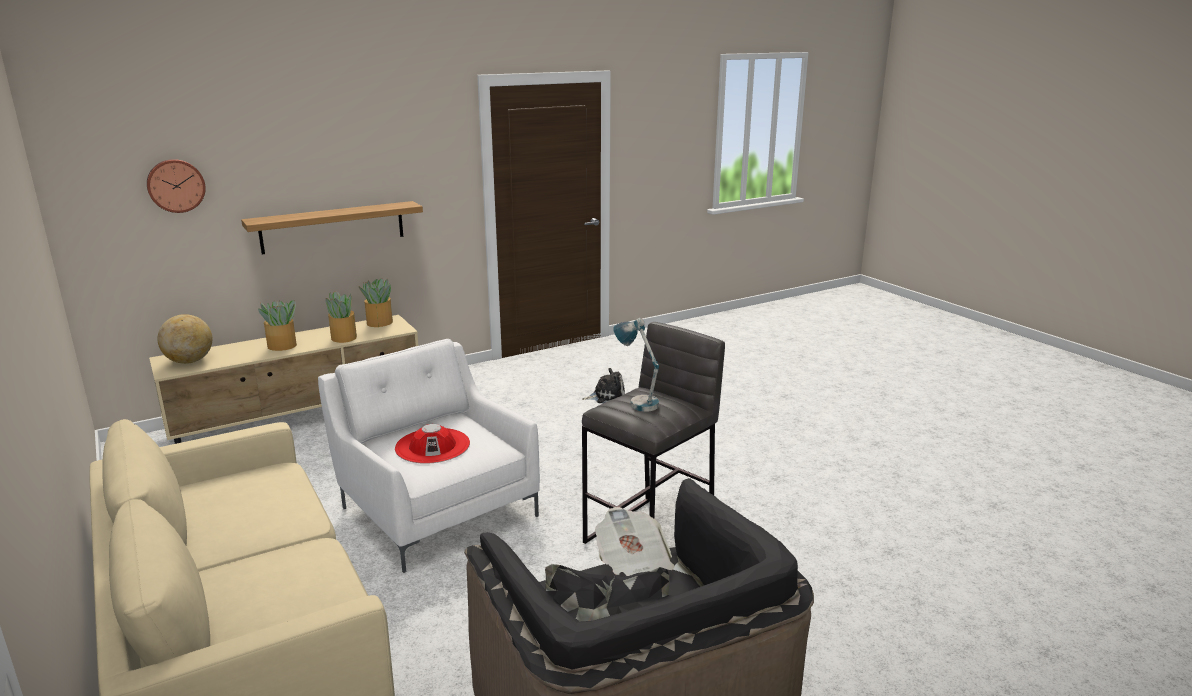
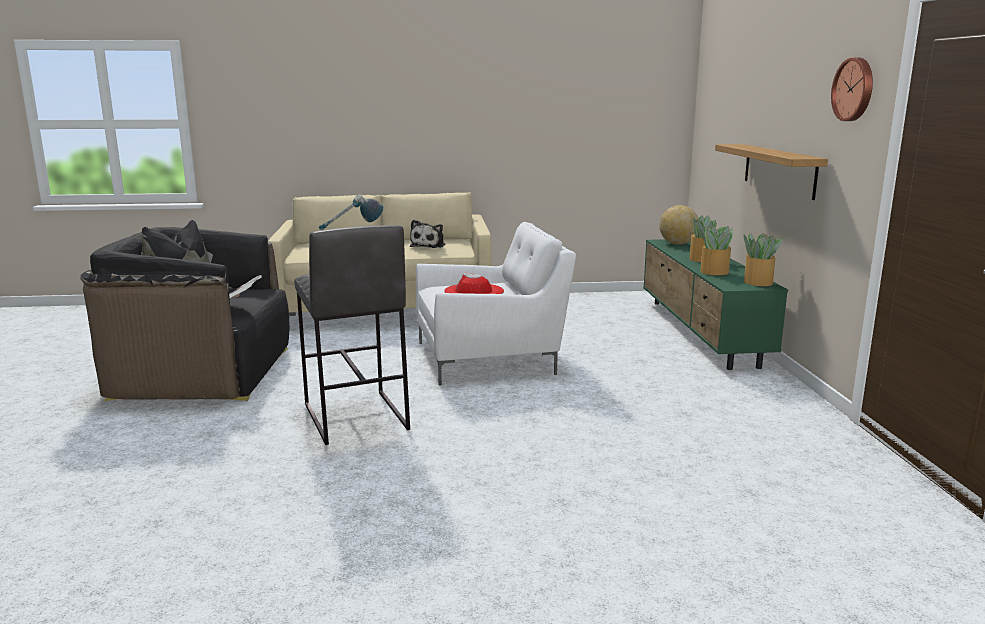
camera: 115 degrees right, 5 degrees down
wall clock [147,159,206,213] -> wall clock moved to [831,57,873,121]
beige tv stand [149,315,418,444] -> green tv stand [643,239,788,370]
plush toy [582,368,625,403] -> plush toy moved to [410,220,445,248]

